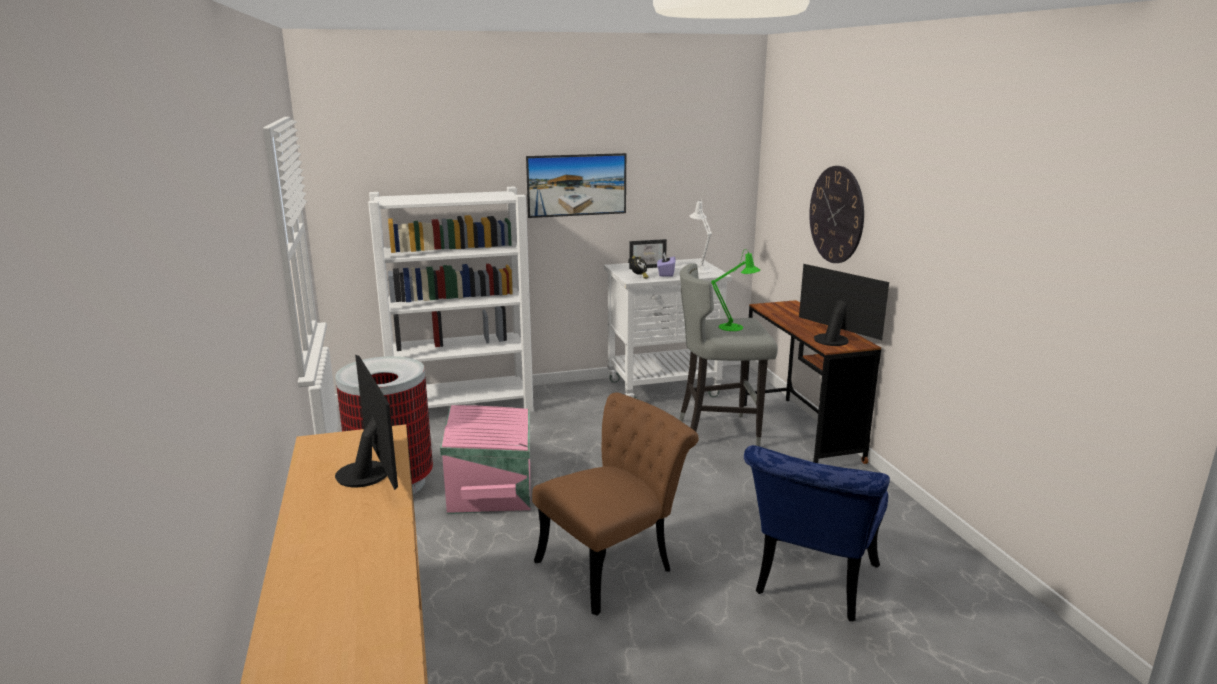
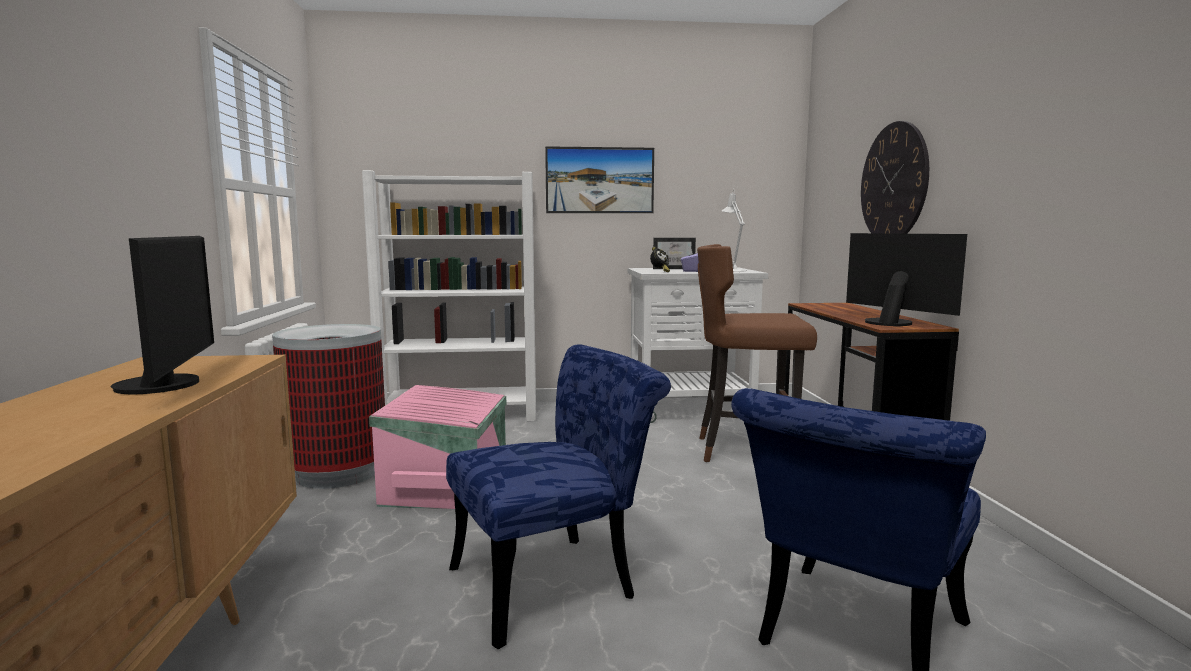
camera: 10 degrees right, 10 degrees down
brown chair [532,392,699,616] -> blue chair [446,344,671,649]
grey stool [679,263,778,446] -> brown stool [697,244,817,462]
green table lamp [711,249,760,331] -> none

